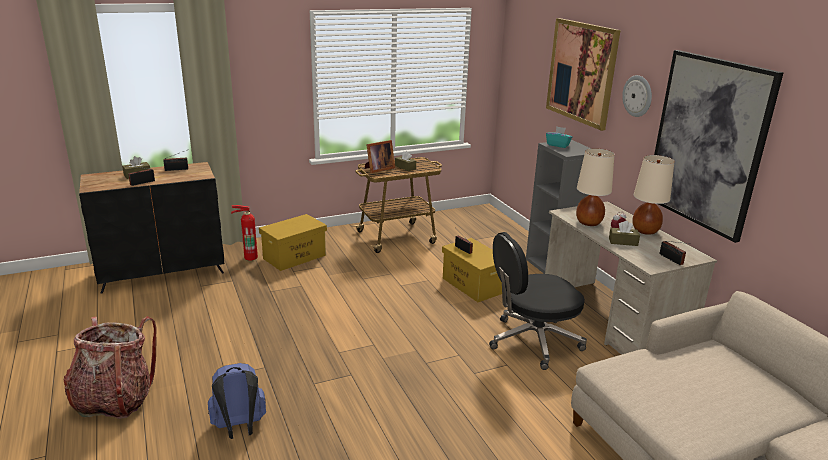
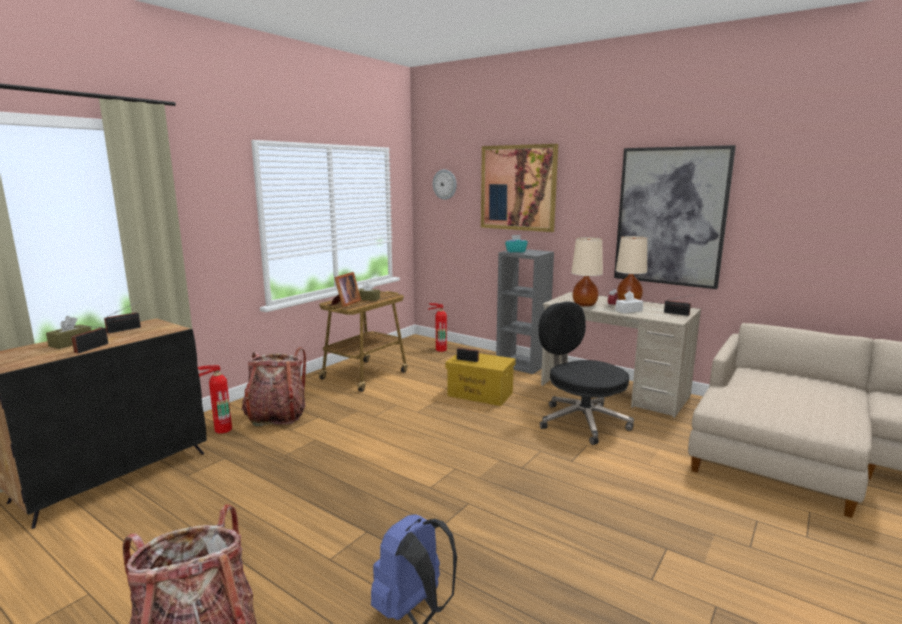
camera: 30 degrees left, 10 degrees down
yellow storage box [259,214,327,271] -> backpack [242,347,306,426]
black office chair [489,232,587,370] -> black office chair turned 105 degrees clockwise [538,302,634,445]
brown tissue box [609,221,640,246] -> white tissue box [615,291,643,313]
wall clock [622,75,652,117] -> wall clock moved to [433,169,457,200]
none -> fire extinguisher [428,303,447,352]

